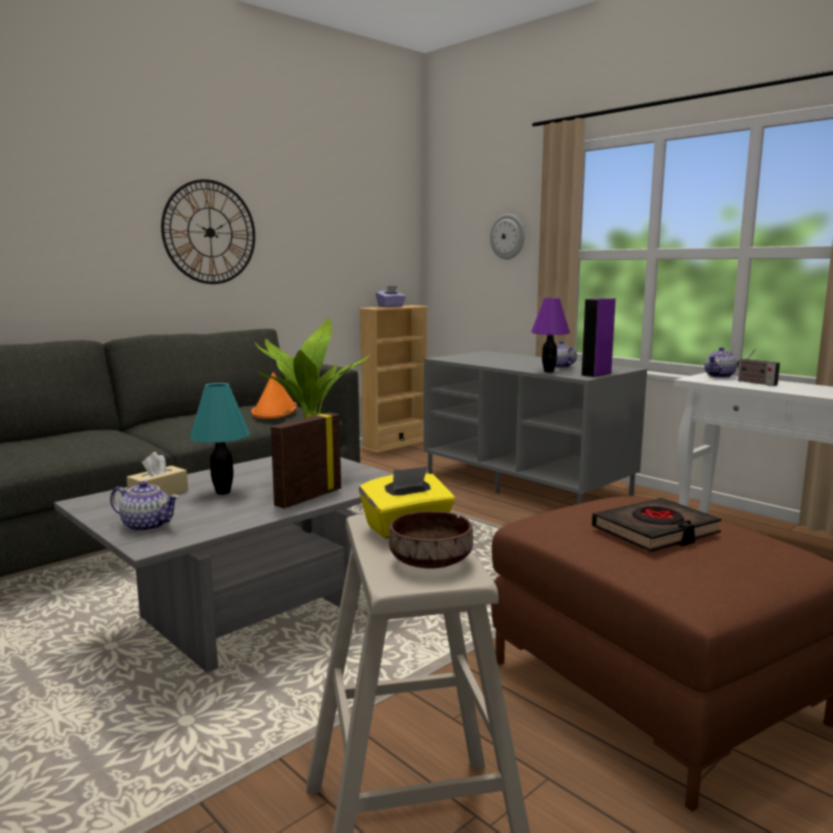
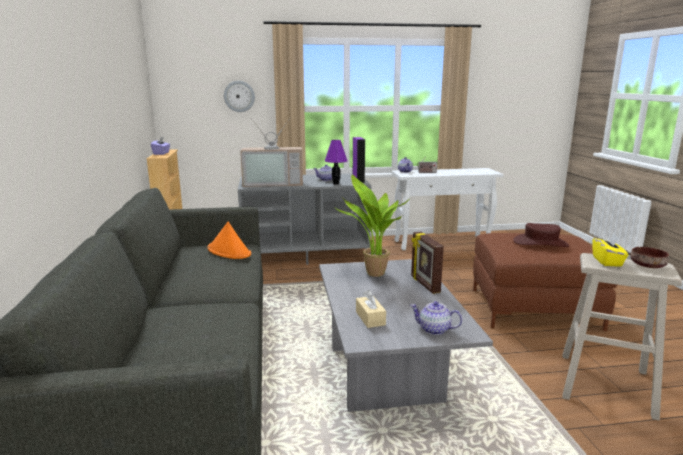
camera: 55 degrees left, 5 degrees up
teapot [110,481,179,532] -> teapot turned 120 degrees counterclockwise [410,301,462,335]
wall clock [161,179,255,284] -> none
turquoise table lamp [189,383,250,495] -> none
black book [592,498,722,552] -> brown hat [513,223,569,247]
none -> television [240,118,303,187]

